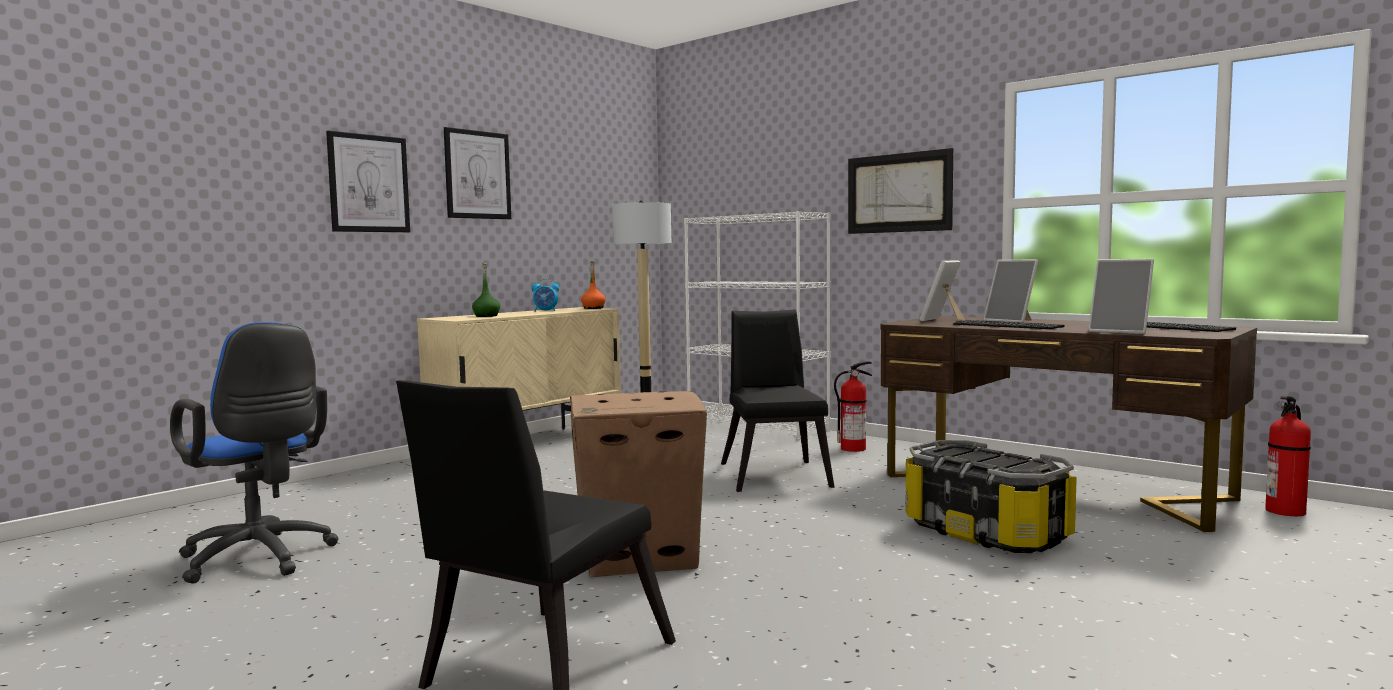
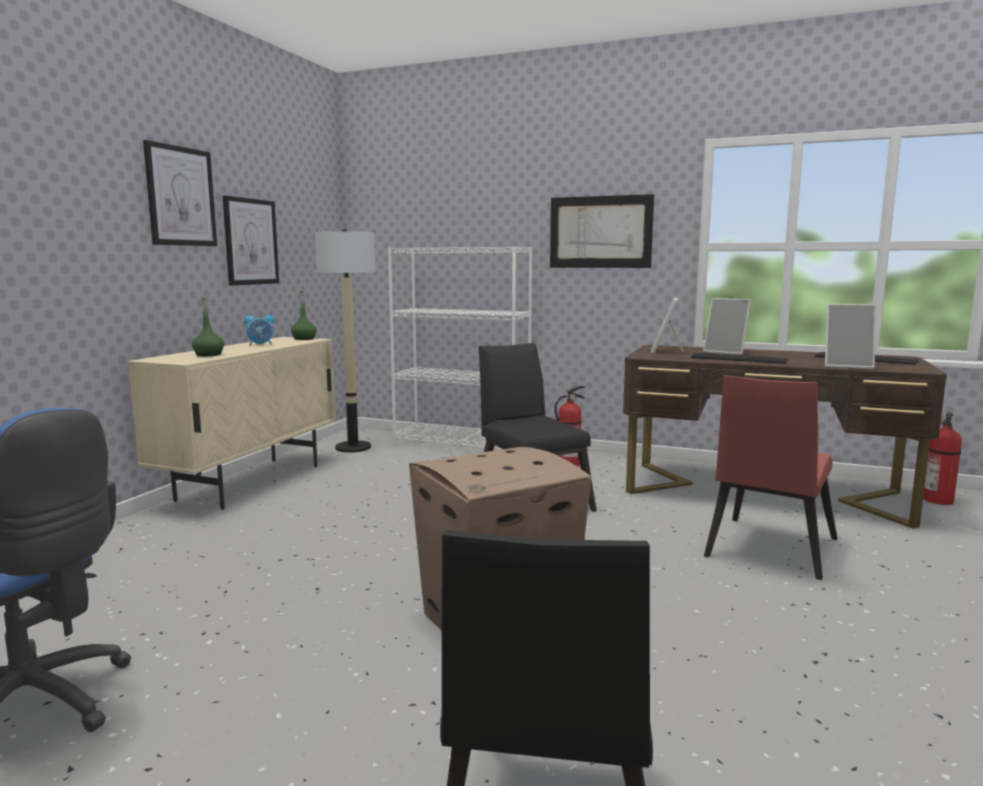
camera: 20 degrees left, 5 degrees up
picture [326,131,410,232] -> picture moved to [223,196,279,285]
orange bottle [581,261,606,309] -> green bottle [291,291,317,340]
storage box [905,440,1077,553] -> red chair [704,375,838,580]

